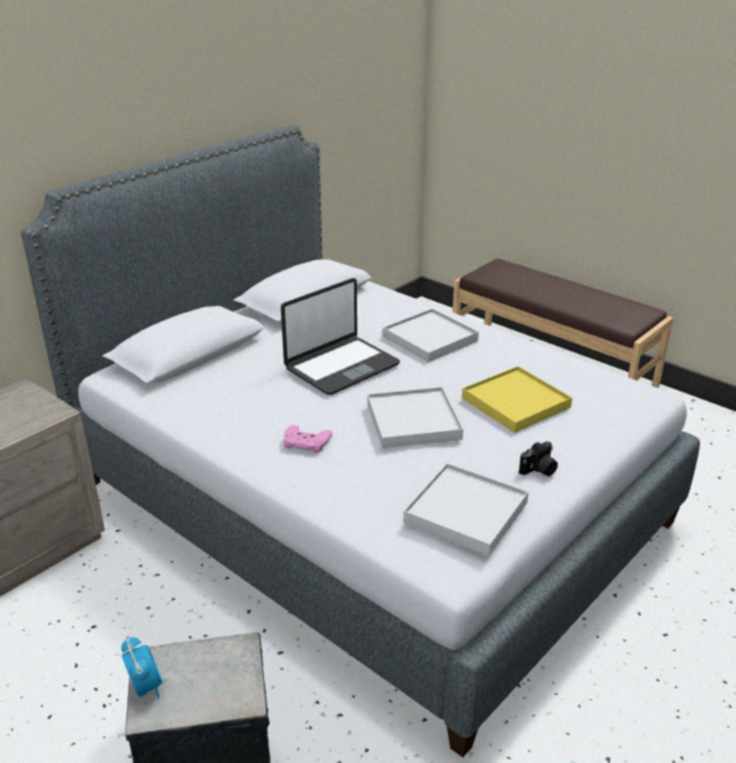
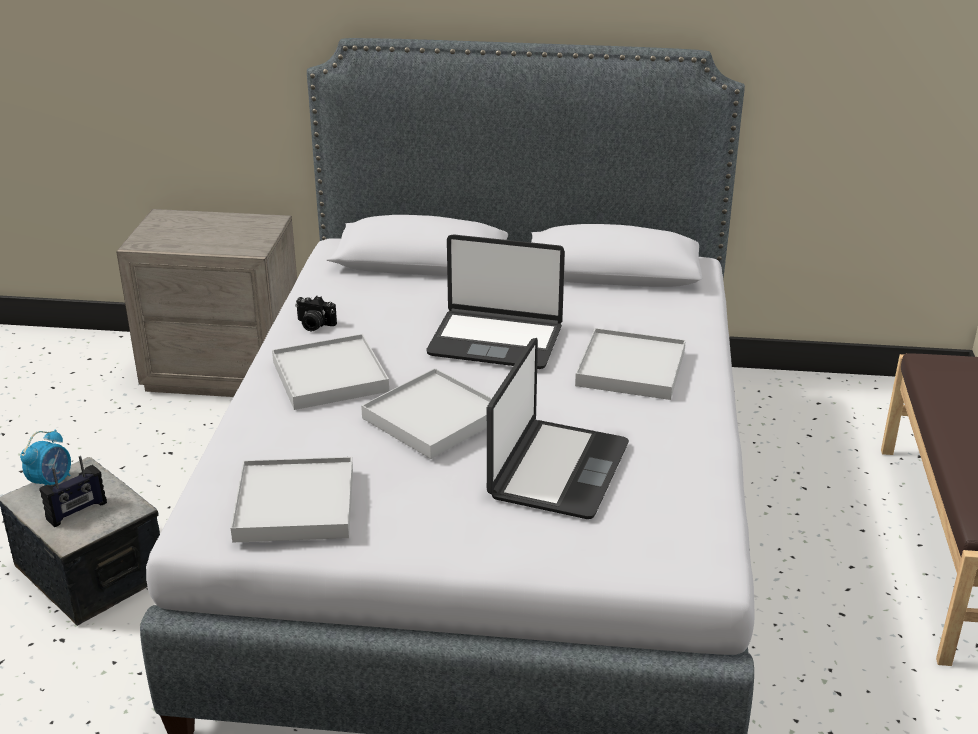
camera: 55 degrees right, 0 degrees up
pink game controller [284,425,332,453] -> white tray [272,334,389,410]
yellow tray [462,366,572,433] -> laptop [486,338,629,519]
camera [519,441,558,476] -> camera moved to [295,296,337,331]
none -> radio [39,456,107,527]

